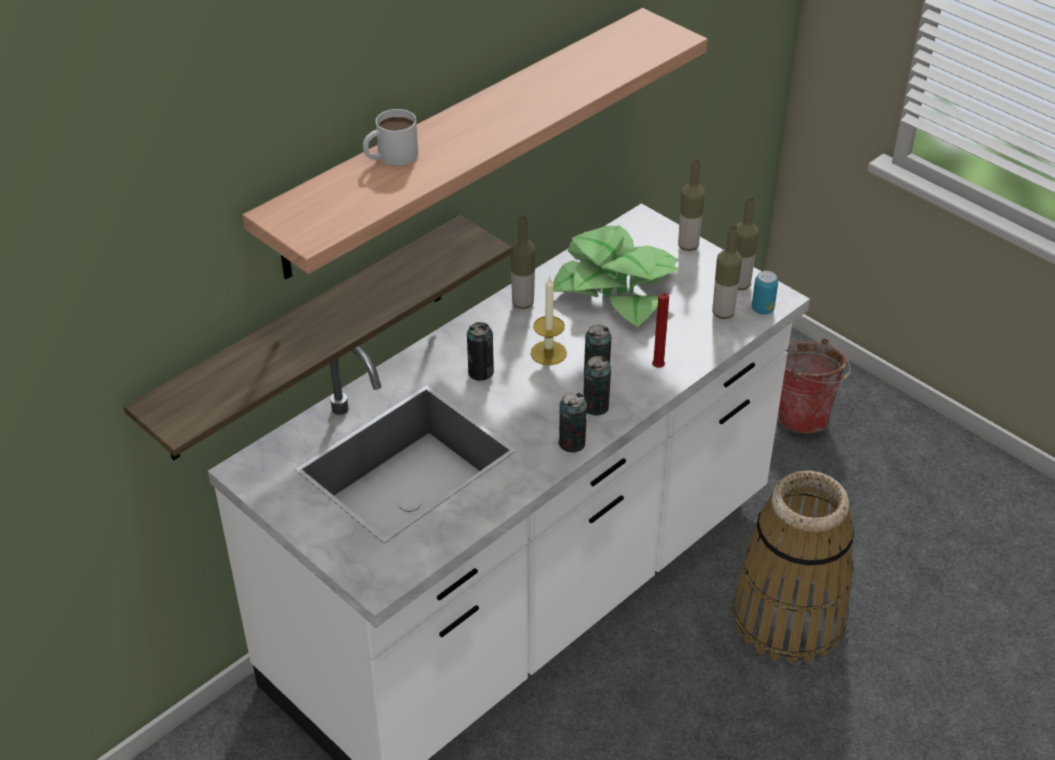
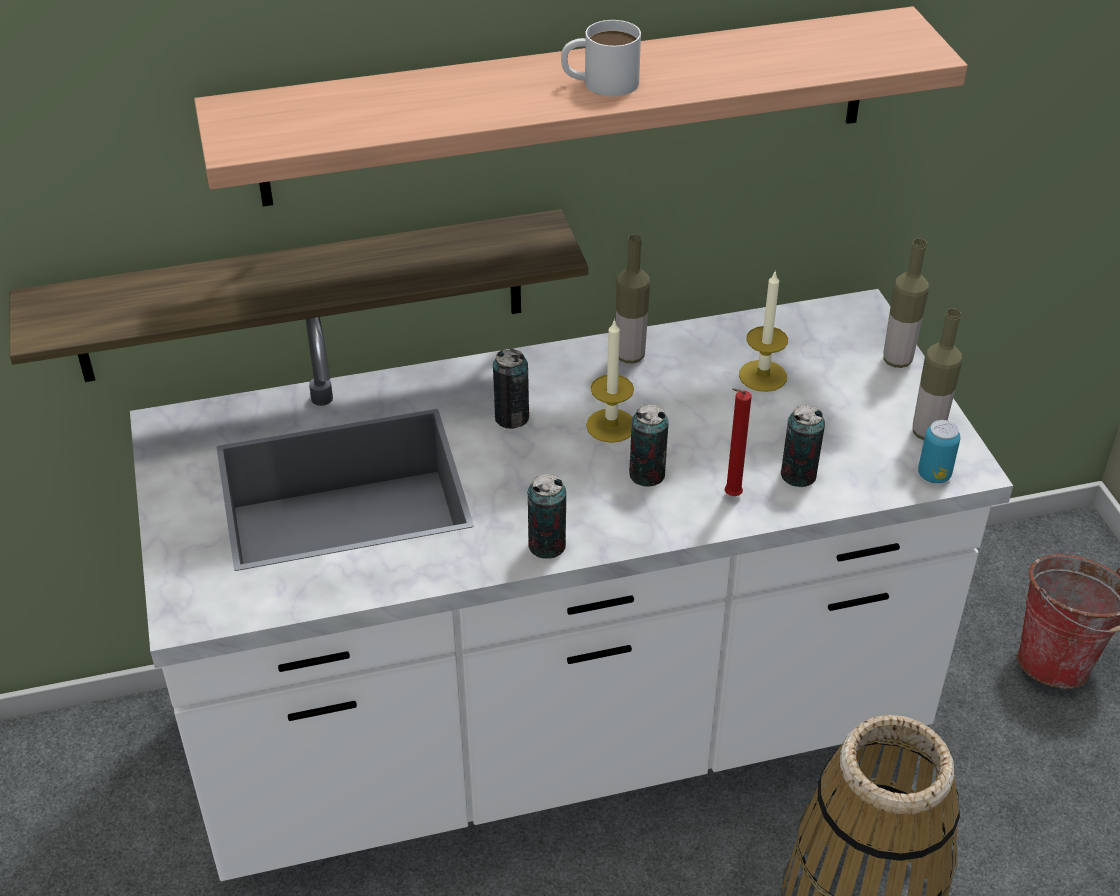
camera: 30 degrees right, 0 degrees up
white mug [363,109,418,166] -> white mug moved to [561,20,641,96]
potted plant [553,226,678,327] -> candle [739,270,788,392]
can [583,356,611,416] -> can moved to [781,405,825,487]
bottle [712,225,742,319] -> none

